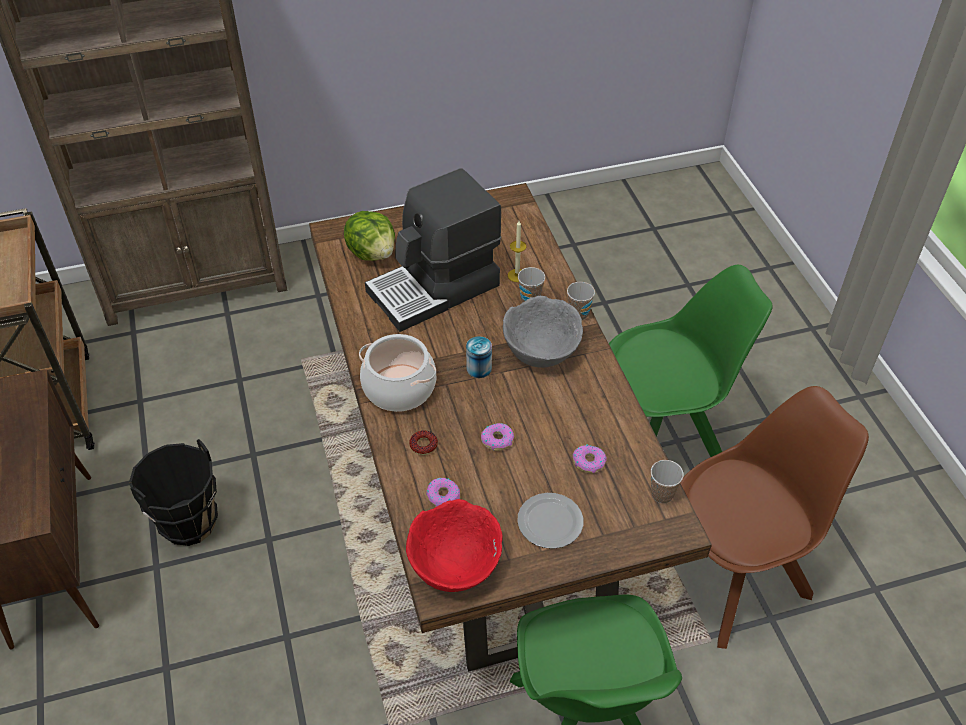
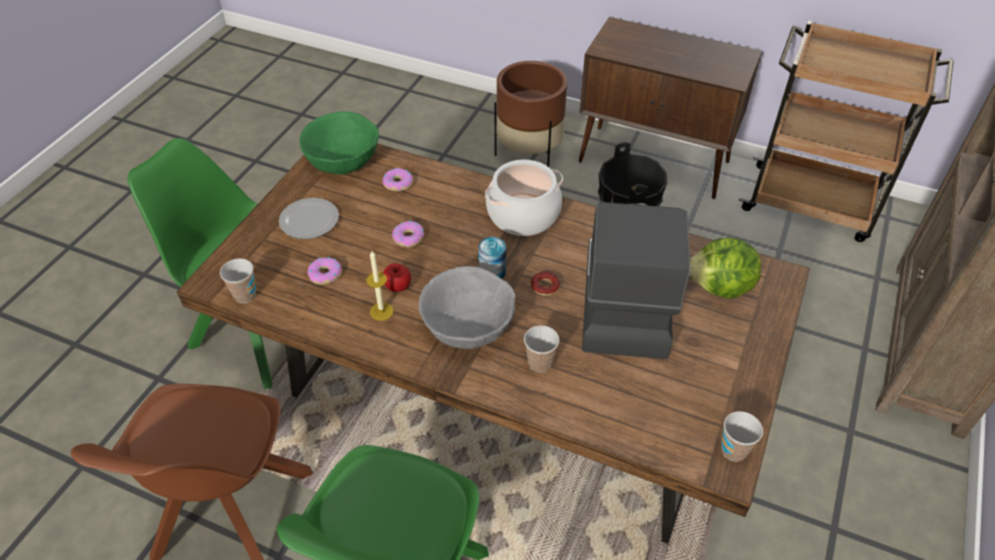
camera: 130 degrees right, 0 degrees up
red bowl [406,499,502,592] -> green bowl [299,112,379,175]
donut [409,430,438,455] -> donut moved to [531,271,560,296]
candle [508,221,527,282] -> candle moved to [366,251,394,321]
cup [567,282,595,320] -> cup moved to [721,411,763,462]
none -> apple [383,263,411,292]
none -> brown planter [495,61,567,167]

